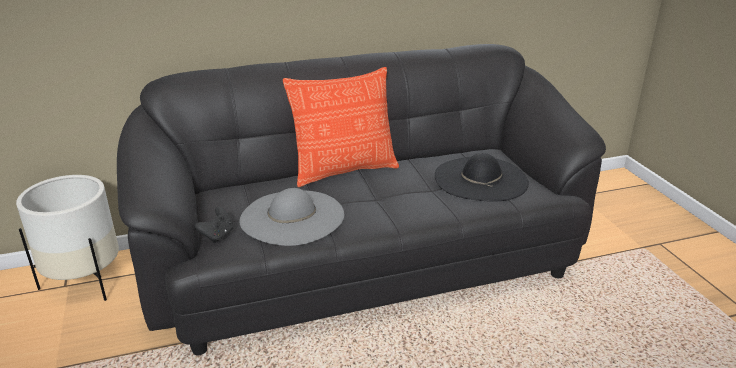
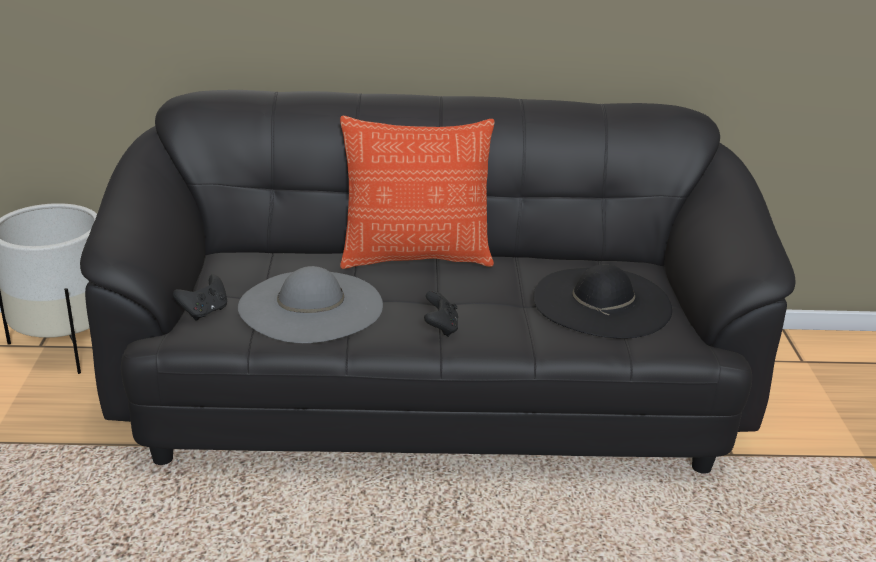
camera: 15 degrees right, 0 degrees up
none -> black game controller [424,290,458,337]

